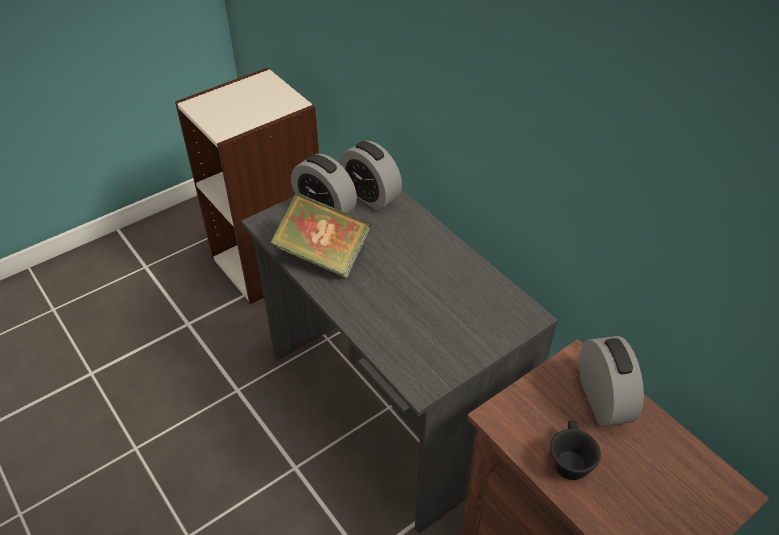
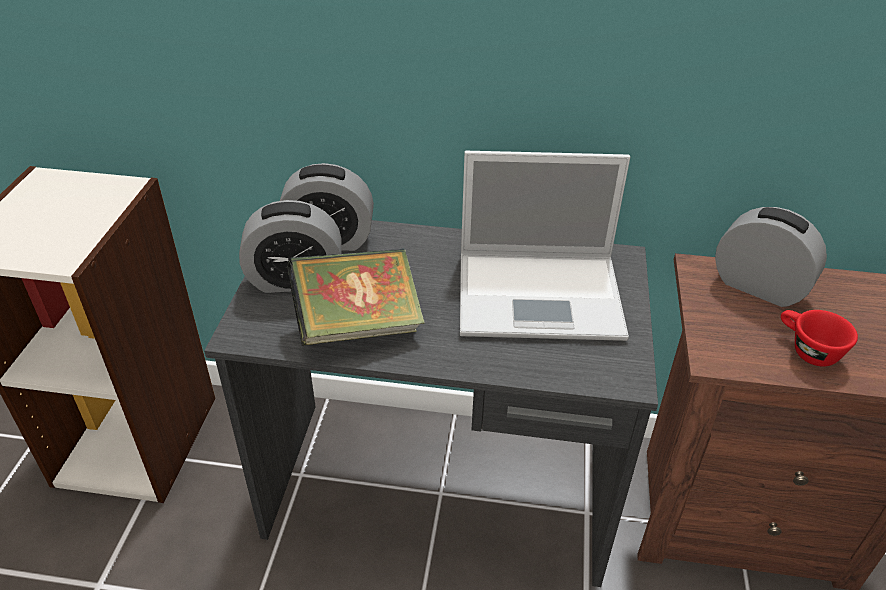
camera: 45 degrees left, 5 degrees down
black cup [550,421,601,480] -> red cup [781,310,858,367]
none -> laptop [460,151,630,341]

